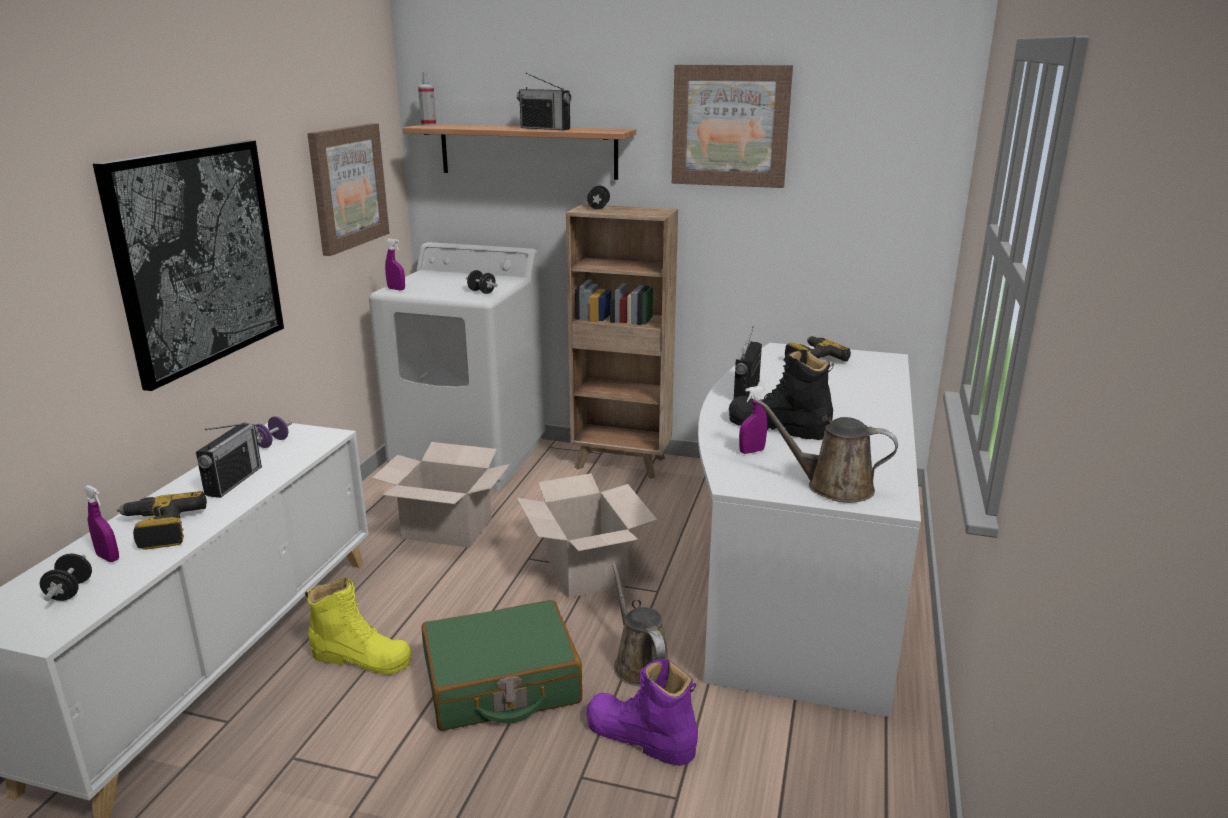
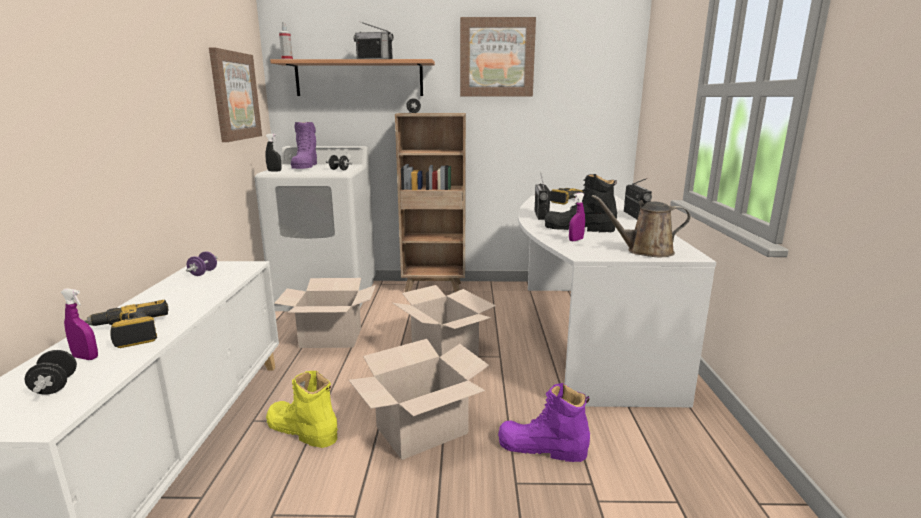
camera: 15 degrees left, 5 degrees down
picture [93,140,284,391] -> none
radio [196,422,262,498] -> radio moved to [624,178,652,220]
yellow boot [305,578,411,675] -> yellow boot turned 150 degrees counterclockwise [266,371,338,448]
purple spray bottle [385,239,405,290] -> black spray bottle [265,134,281,172]
green suitcase [422,600,582,731] -> cardboard box [349,339,489,460]
brown watering can [612,563,668,686] -> none
none -> purple boot [291,122,317,169]

